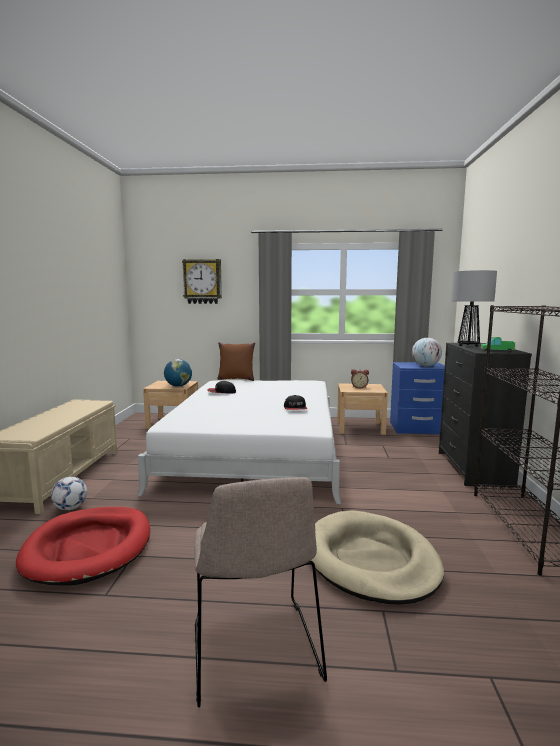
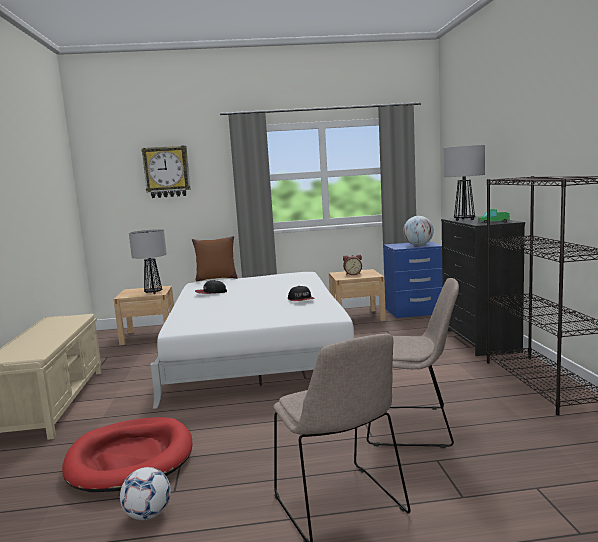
camera: 10 degrees left, 0 degrees up
football [51,477,87,510] -> football moved to [120,467,171,520]
globe [164,359,192,387] -> table lamp [129,229,167,294]
beige dog bed [310,510,444,604] -> beige chair [367,278,459,448]

